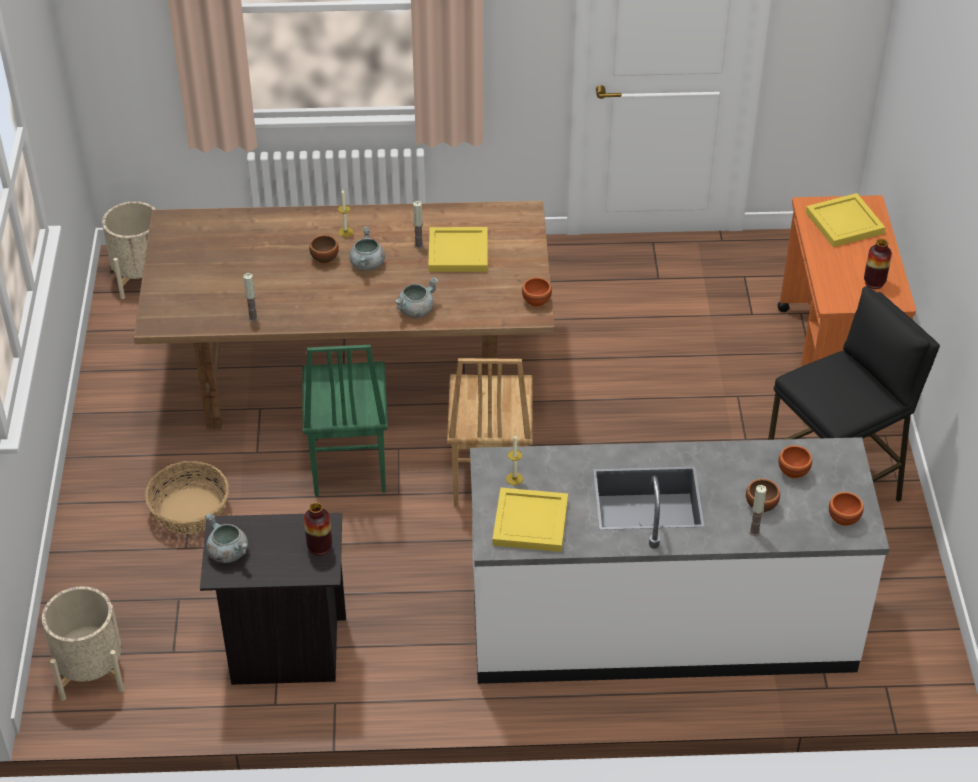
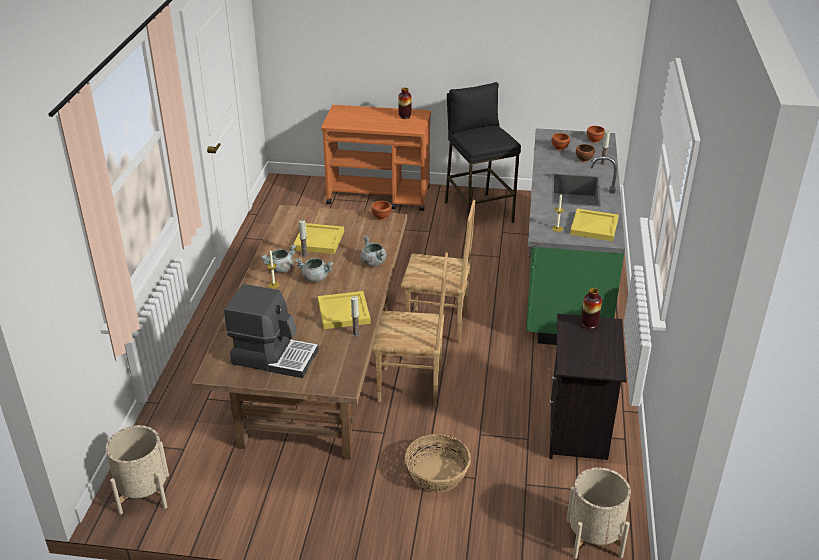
camera: 80 degrees left, 10 degrees down
grey cooking pot [205,513,248,563] -> grey cooking pot moved to [261,244,296,273]
green chair [303,345,388,496] -> brown chair [372,252,448,406]
brown bowl [309,235,339,264] -> none
white counter [470,437,889,684] -> green counter [526,128,625,345]
yellow tray [806,193,885,247] -> yellow tray moved to [318,291,371,329]
none -> coffee machine [224,284,319,378]

